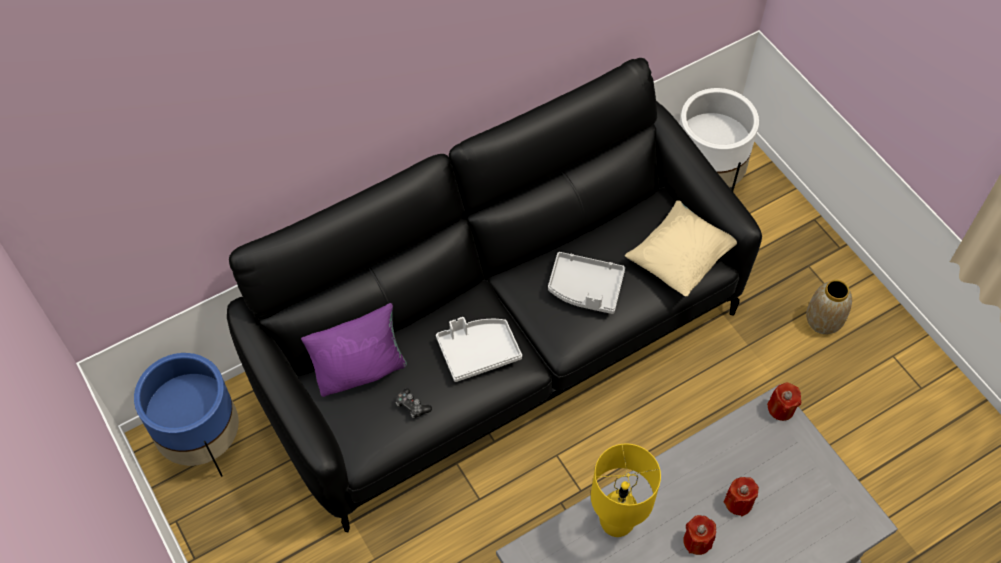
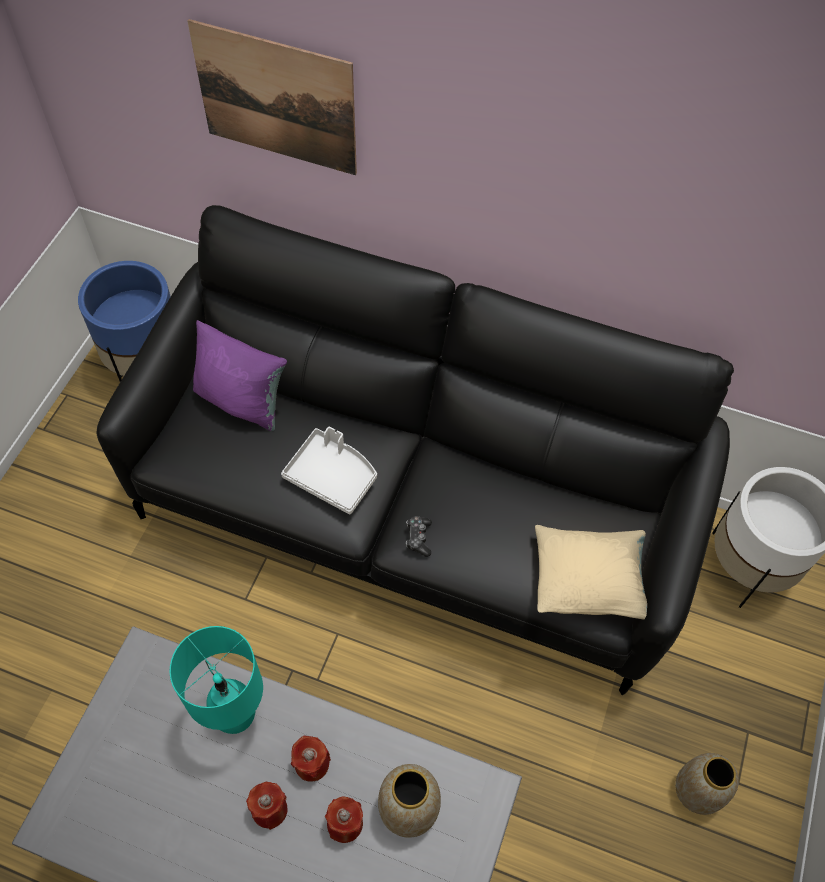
camera: 50 degrees right, 0 degrees up
game controller [396,388,432,418] -> game controller moved to [406,516,432,557]
grey tray [548,252,625,314] -> none
yellow table lamp [591,444,661,537] -> turquoise table lamp [170,626,263,734]
red candle [767,383,801,421] -> red candle moved to [291,736,331,782]
none -> picture [187,19,357,175]
none -> vase [378,764,441,838]

